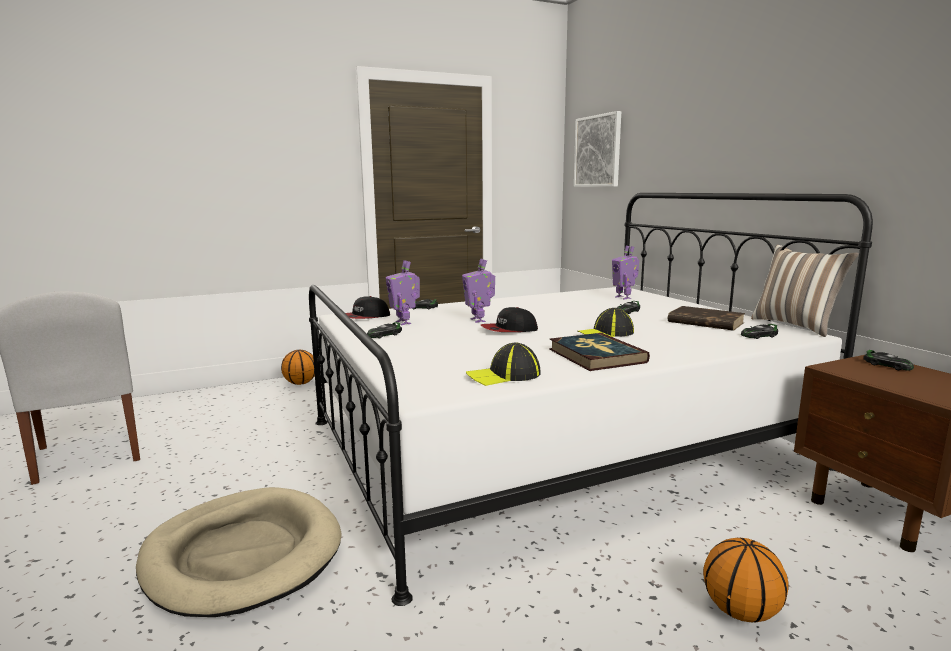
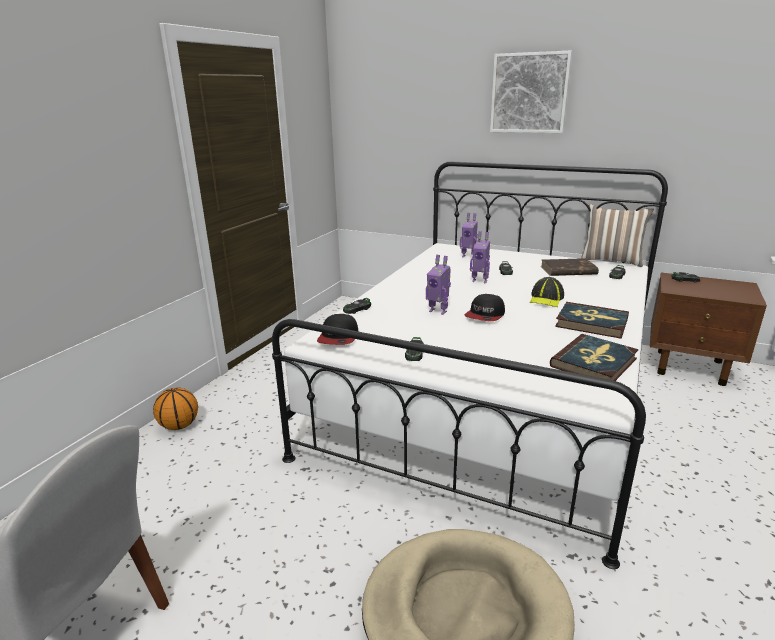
camera: 40 degrees left, 10 degrees up
toy robot [386,260,420,325] -> toy robot moved to [470,231,490,284]
cap [466,343,541,386] -> book [550,334,639,381]
picture [574,111,621,187] -> picture moved to [490,51,572,133]
basketball [703,538,788,622] -> none

